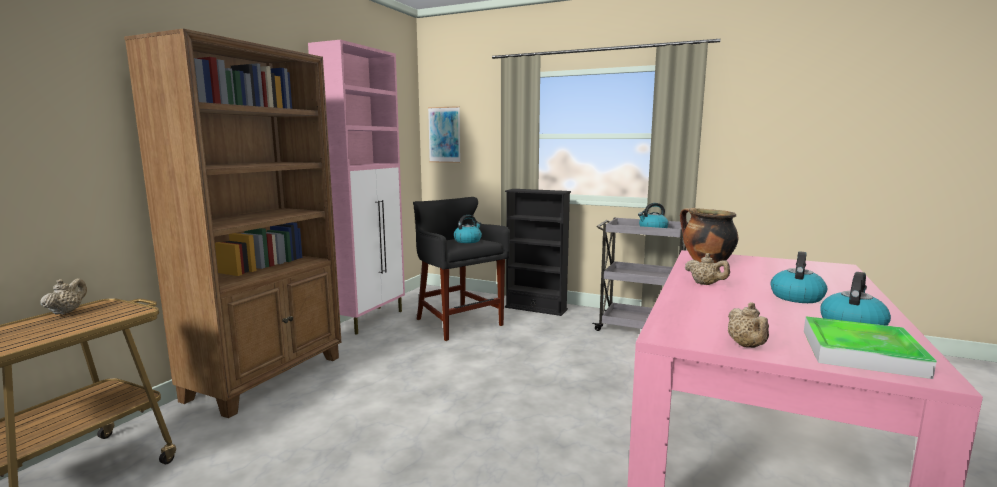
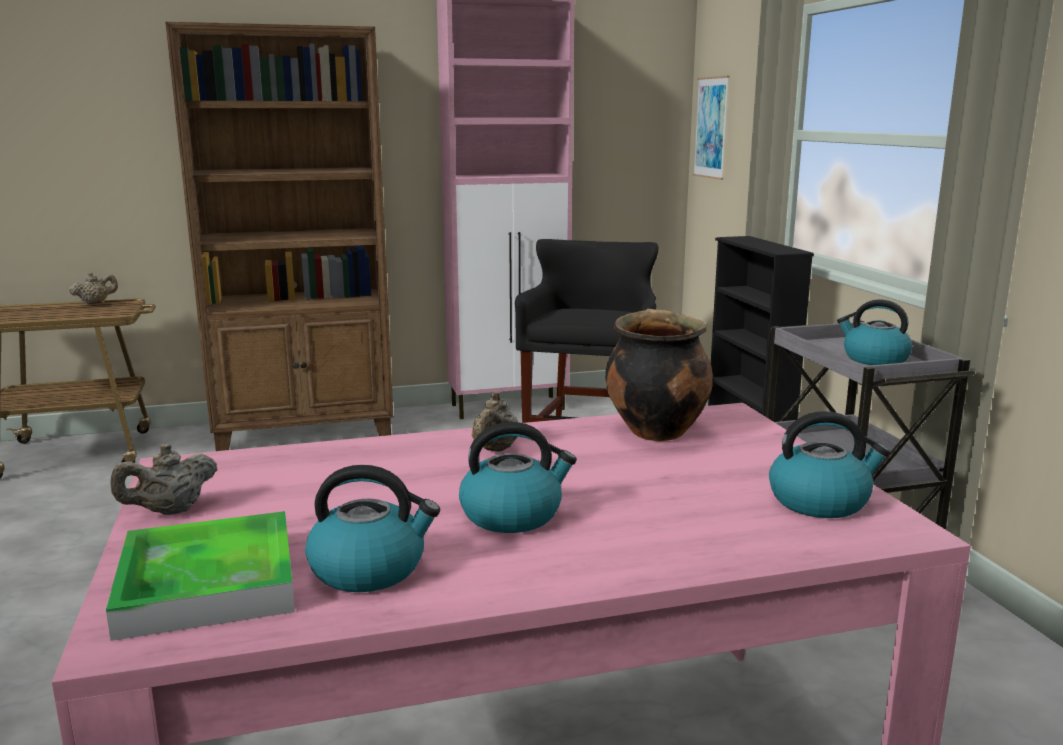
camera: 50 degrees right, 5 degrees up
kettle [454,215,482,243] -> kettle moved to [769,411,890,518]

